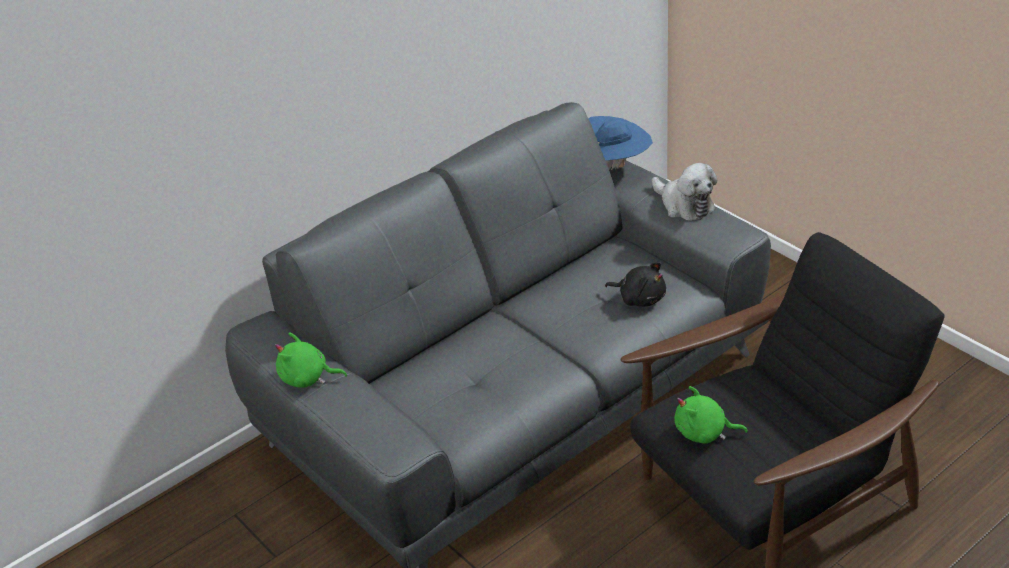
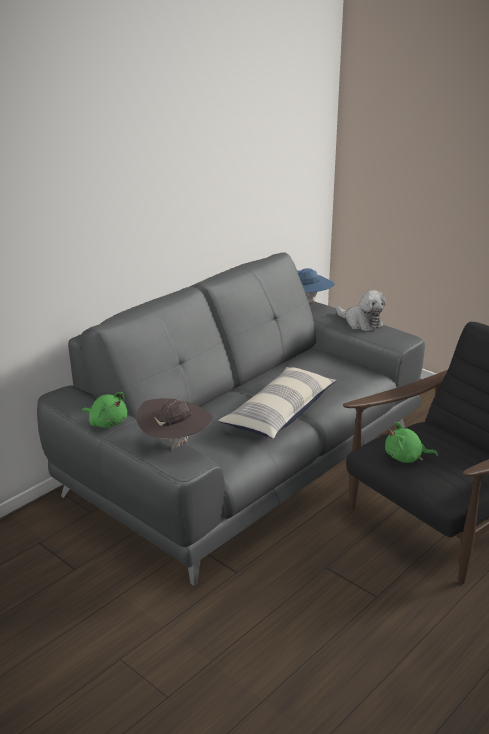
camera: 10 degrees left, 10 degrees down
green plush toy [275,332,347,388] -> green plush toy turned 150 degrees counterclockwise [82,392,127,428]
black plush toy [605,262,666,307] -> none
none -> brown hat [136,398,213,450]
none -> pillow [218,367,337,439]

